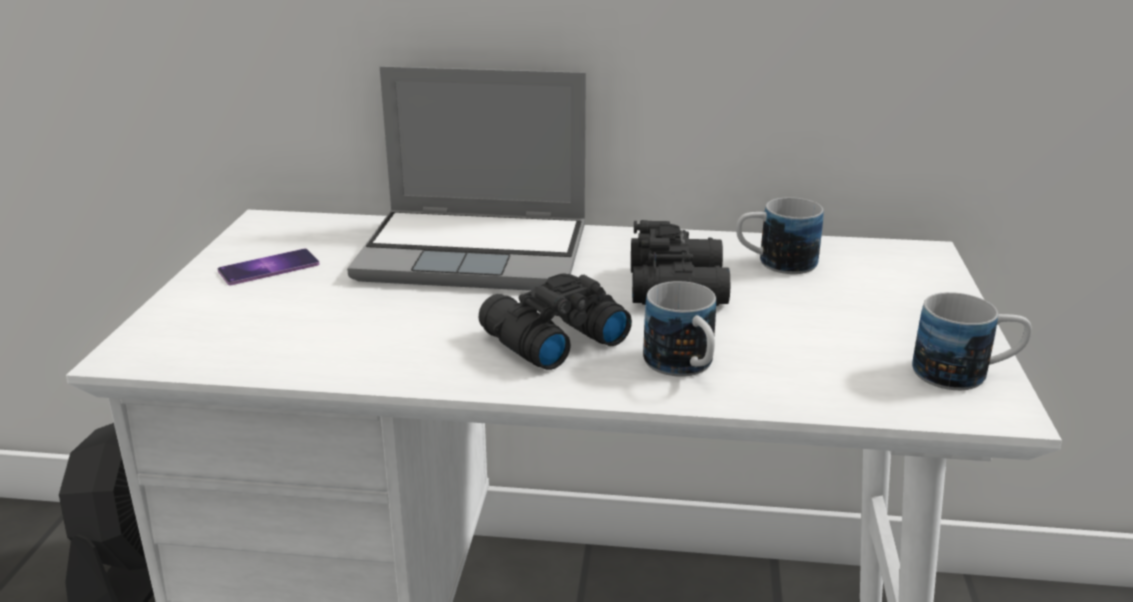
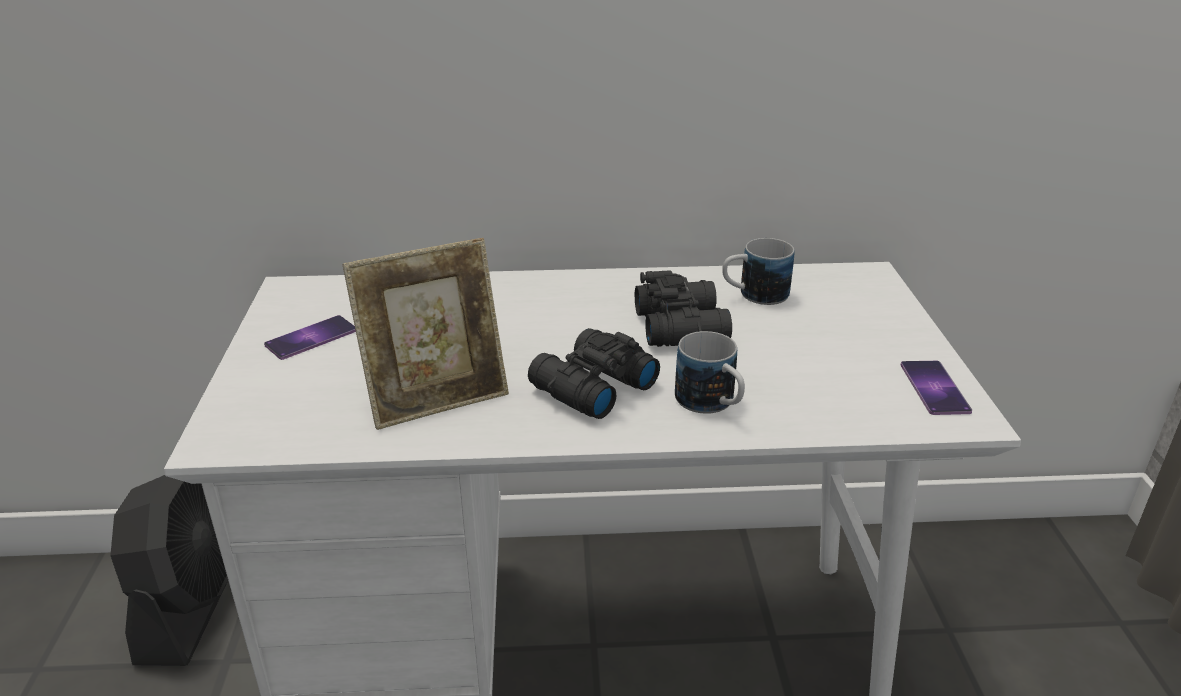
camera: 10 degrees left, 5 degrees up
laptop [347,66,586,291] -> none
mug [912,292,1032,390] -> phone [901,361,972,415]
none -> picture frame [342,238,509,430]

